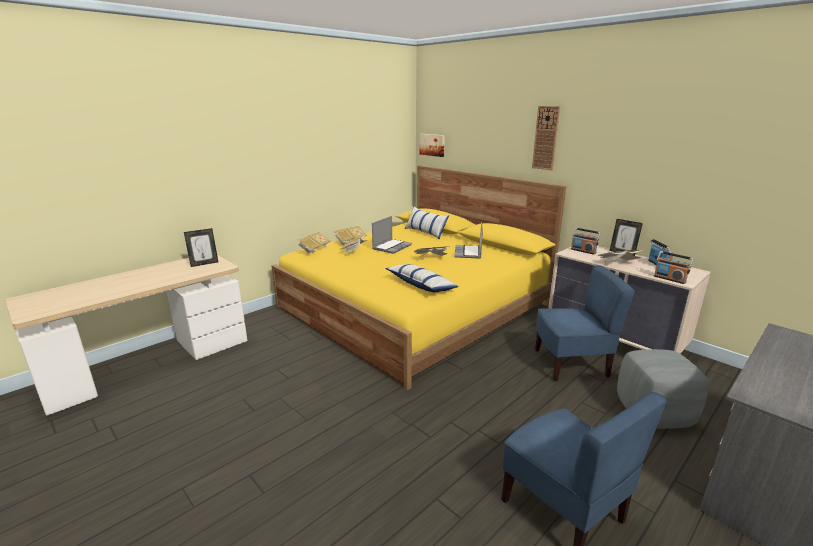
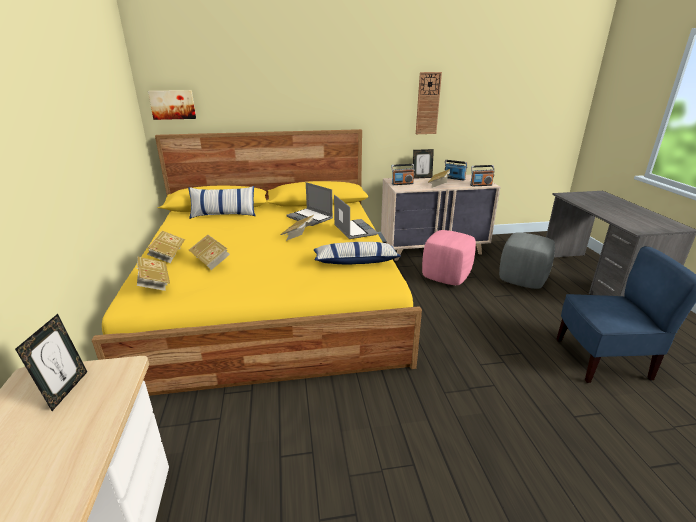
camera: 55 degrees left, 5 degrees up
laptop [372,216,412,254] -> laptop moved to [334,195,378,239]
wall clock [532,106,560,170] -> wall clock moved to [416,72,442,134]
blue chair [535,265,635,382] -> pink ottoman [422,230,476,285]

